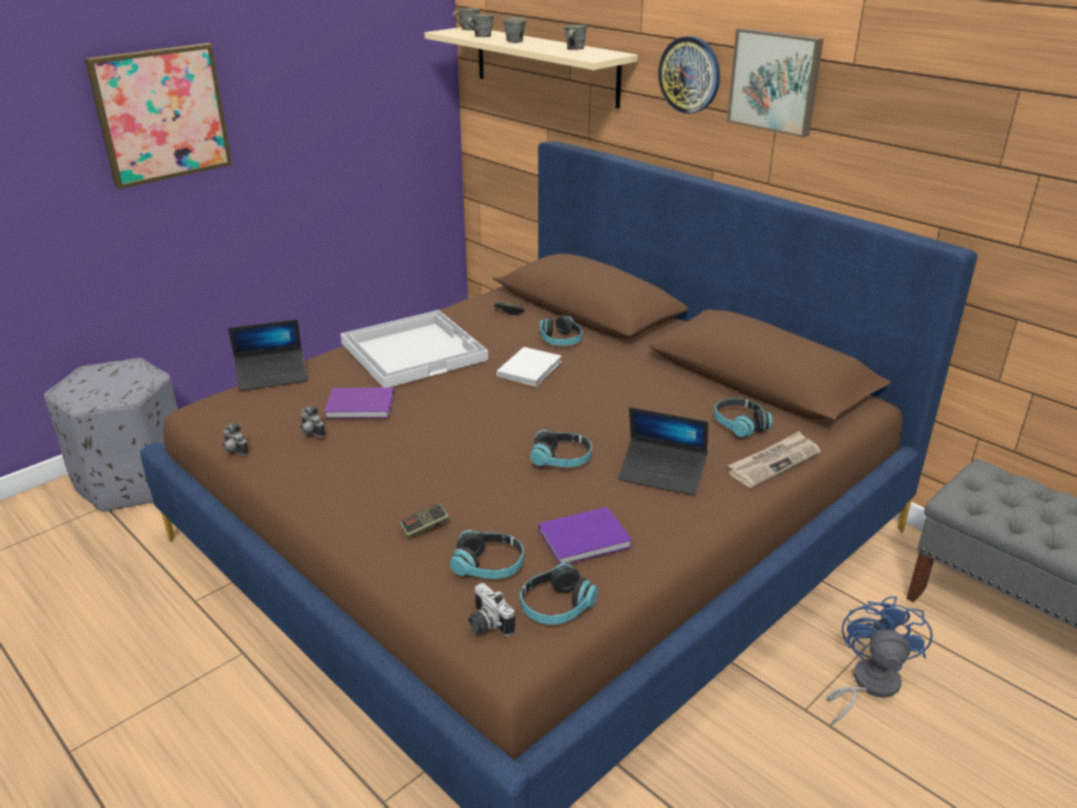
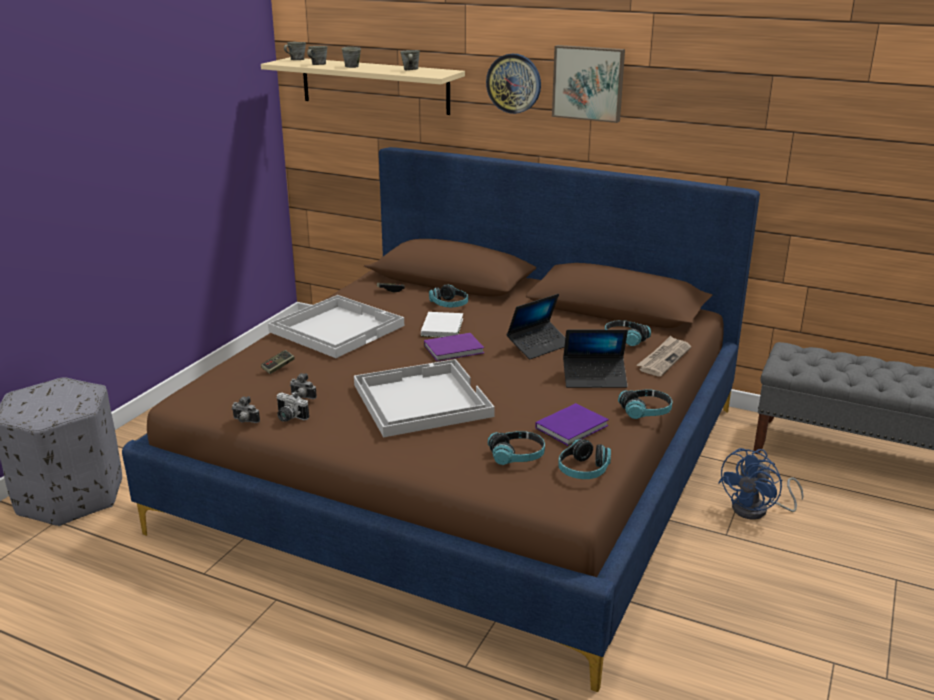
camera: 20 degrees left, 5 degrees down
picture [84,43,232,189] -> none
laptop [228,319,307,391] -> laptop moved to [507,294,565,359]
purple book [324,387,394,419] -> purple book moved to [424,333,484,361]
game controller [400,503,450,539] -> game controller moved to [261,350,295,374]
camera [468,583,515,636] -> camera moved to [276,392,309,422]
headphones [530,430,592,467] -> headphones moved to [618,389,672,419]
blue fan [827,596,933,726] -> blue fan turned 135 degrees counterclockwise [718,448,804,520]
none -> white tray [354,359,495,437]

